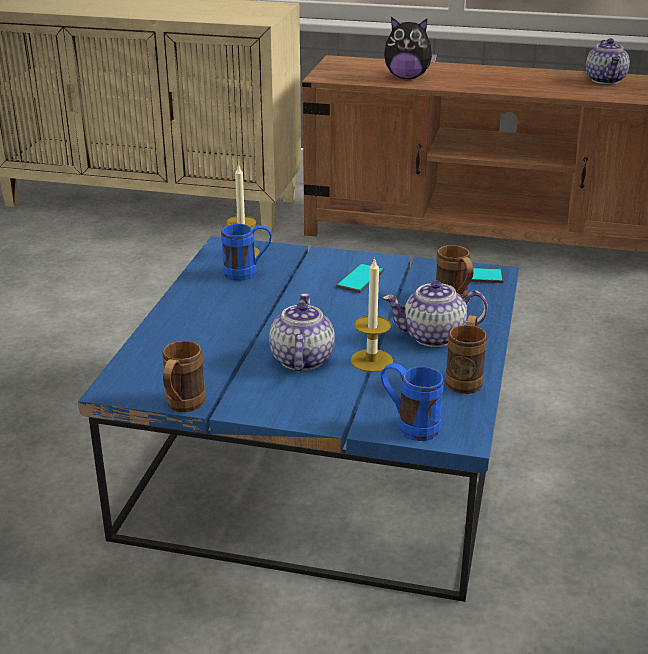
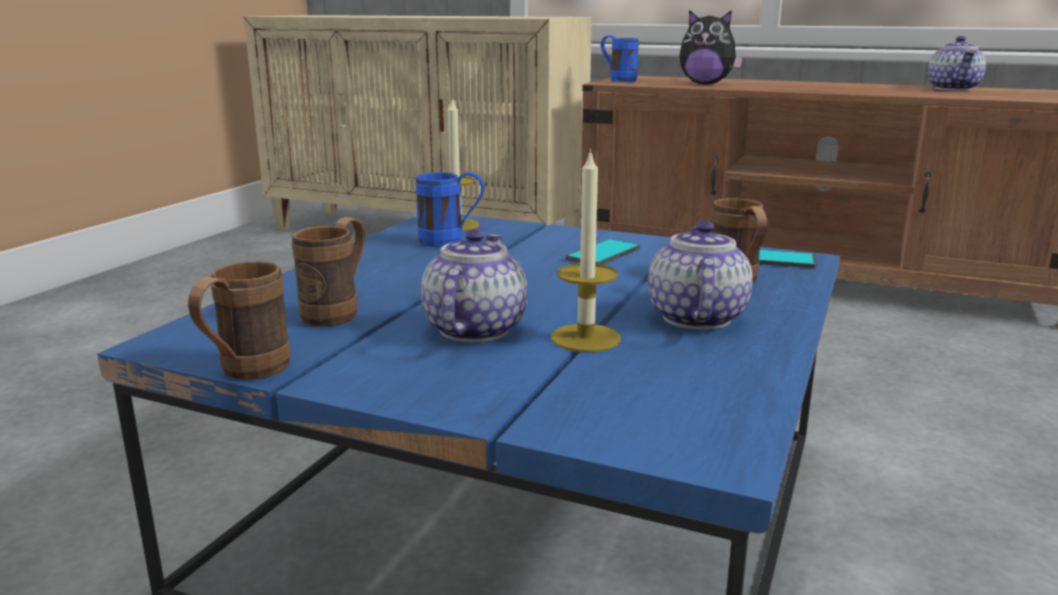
camera: 10 degrees right, 10 degrees down
blue mug [381,363,444,441] -> blue mug moved to [601,35,639,82]
teapot [383,280,488,347] -> teapot turned 90 degrees clockwise [648,221,753,330]
brown mug [445,315,487,394] -> brown mug moved to [292,217,365,327]

